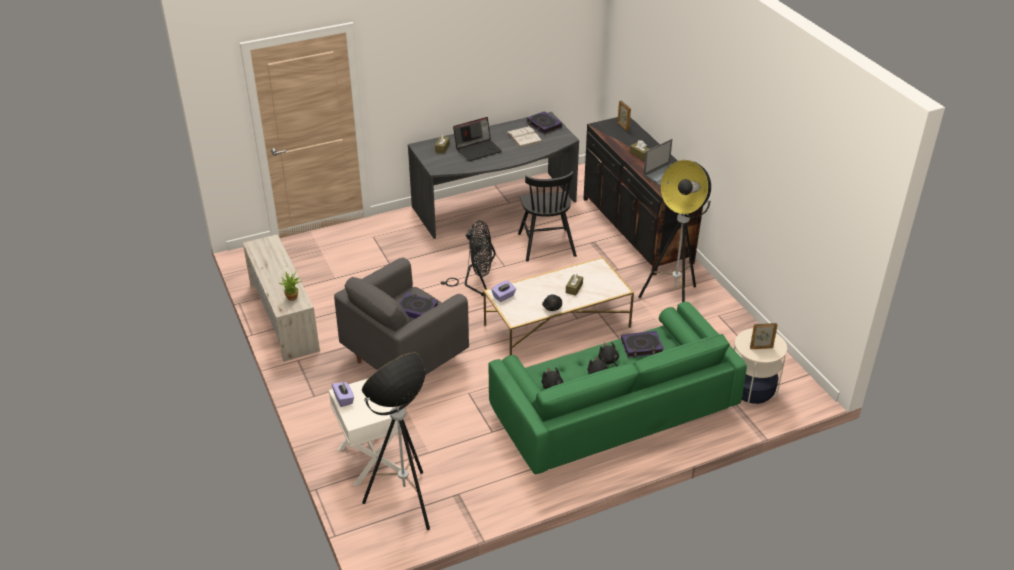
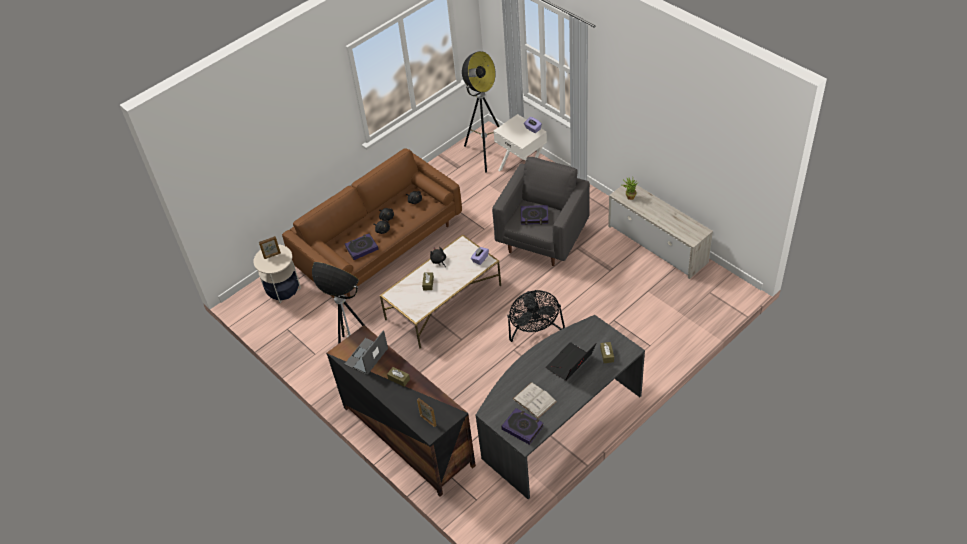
camera: 165 degrees right, 10 degrees up
black fan [440,220,496,296] -> black fan turned 90 degrees counterclockwise [507,290,565,342]
green sofa [489,302,747,475] -> brown sofa [282,148,462,298]
black chair [518,171,577,262] -> none

